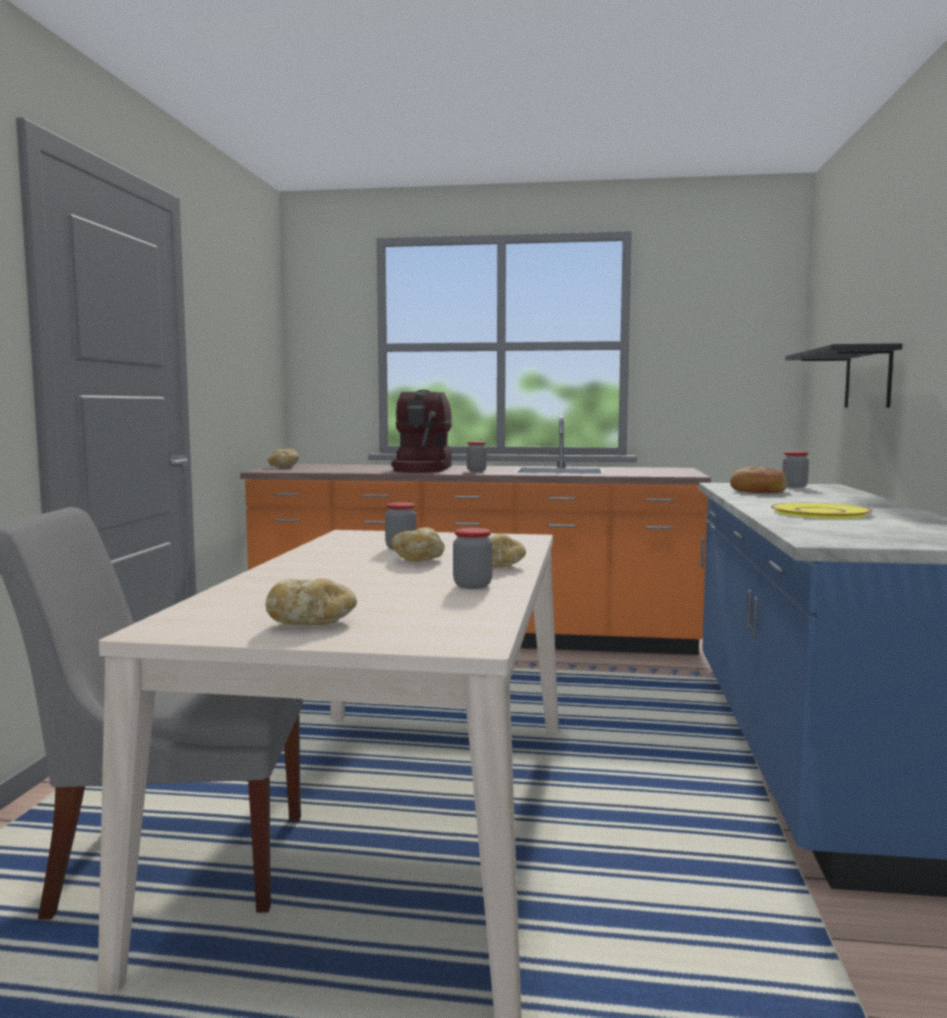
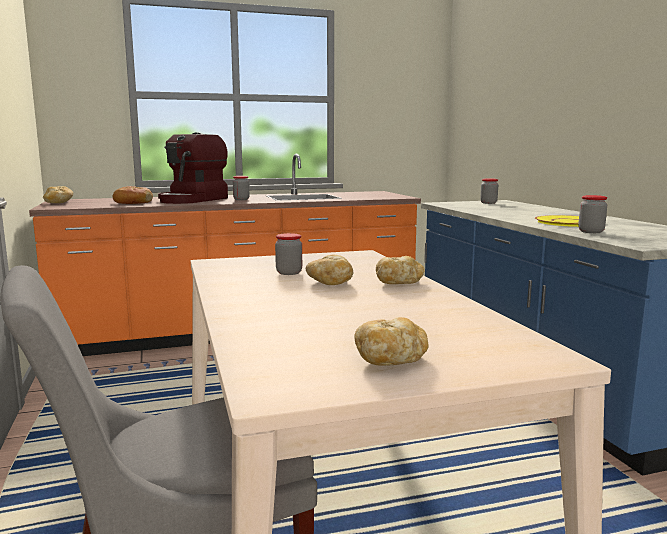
camera: 25 degrees left, 5 degrees up
coffee machine [391,390,452,473] -> coffee machine turned 45 degrees clockwise [158,133,228,204]
jar [453,528,492,589] -> jar moved to [578,195,607,233]
bread [730,467,788,493] -> bread moved to [113,186,153,204]
black shelf [785,343,902,408] -> none

